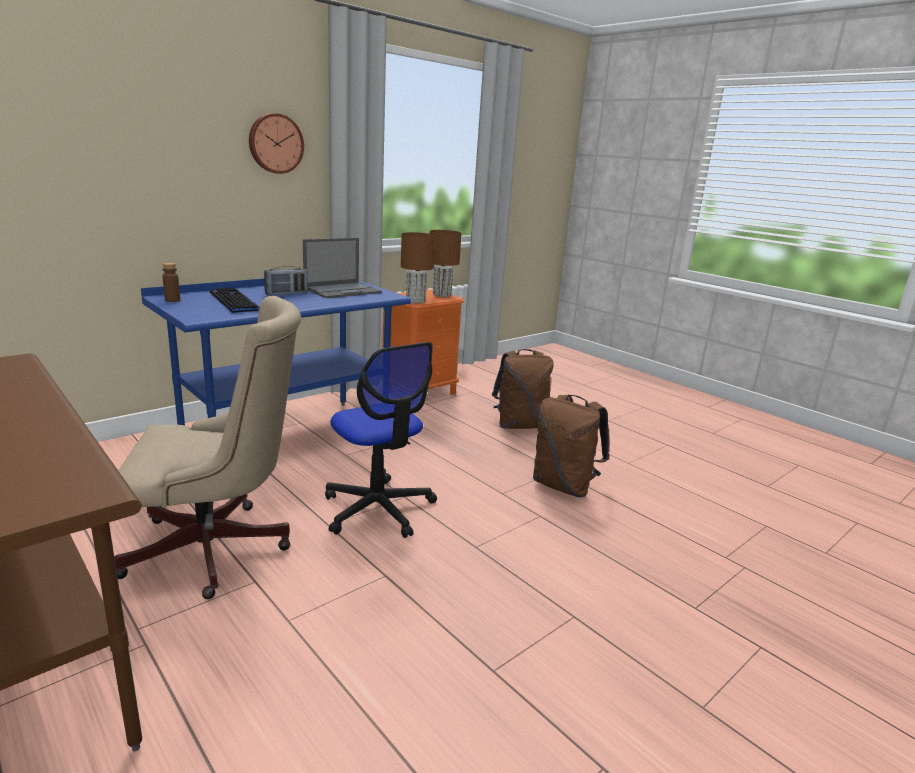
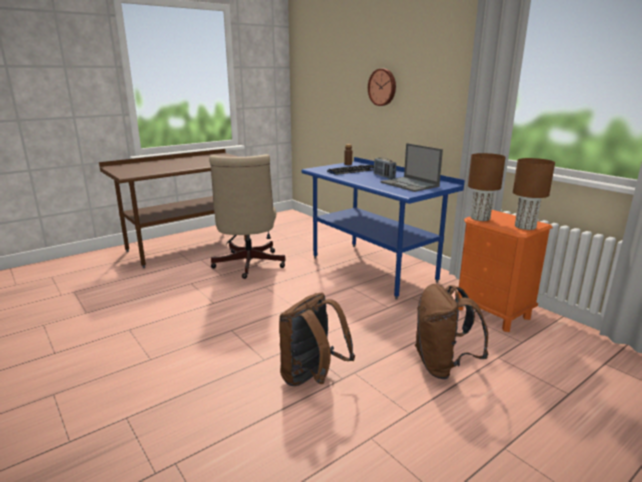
camera: 95 degrees right, 0 degrees up
wall clock [249,113,304,174] -> wall clock moved to [368,69,396,106]
office chair [325,342,437,538] -> none

